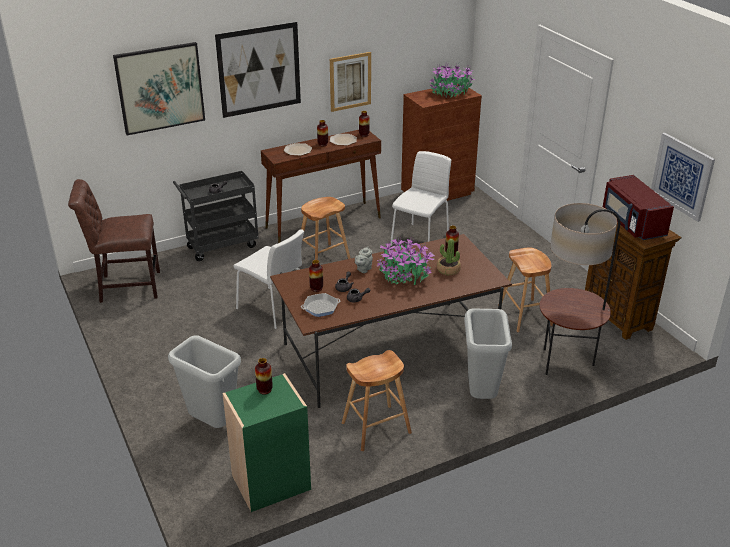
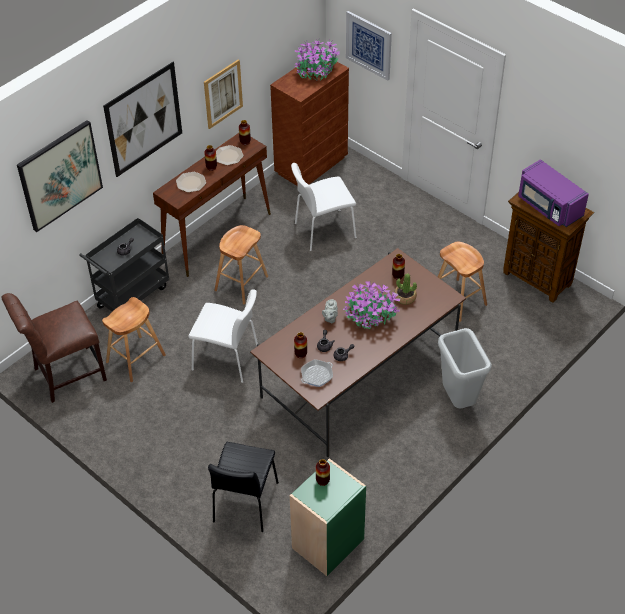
camera: 20 degrees left, 15 degrees up
grey trash can [168,335,241,428] -> black chair [208,442,279,532]
brown stool [342,350,412,451] -> brown stool moved to [102,297,166,382]
white chair [390,151,451,246] -> white chair turned 120 degrees counterclockwise [291,163,357,251]
floor lamp [540,203,620,375] -> none
red microwave [603,175,674,240] -> purple microwave [518,159,589,227]
picture [651,133,715,222] -> picture moved to [346,11,392,81]

